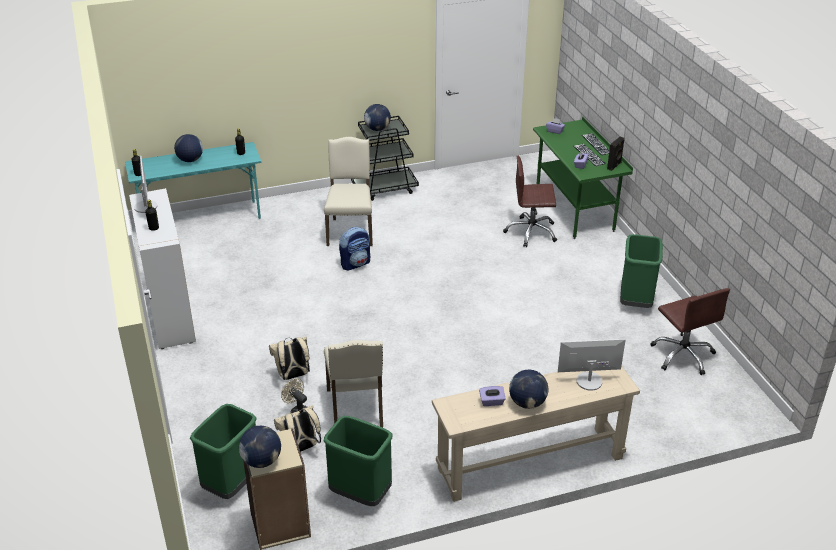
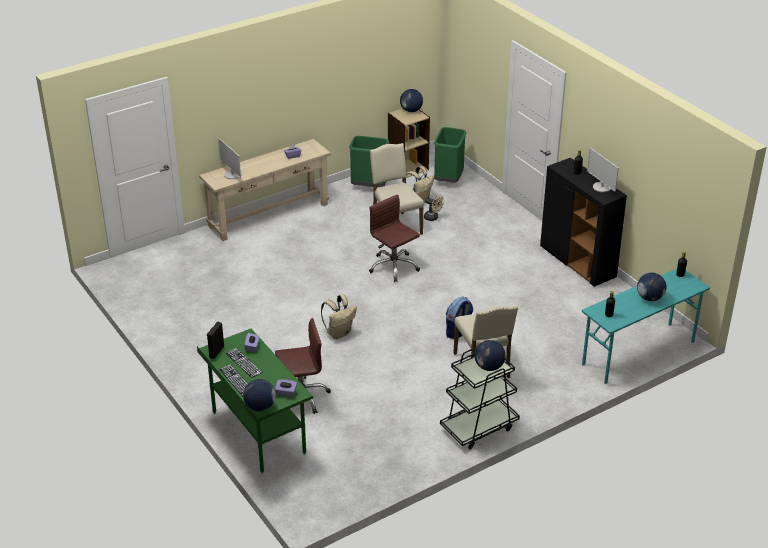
camera: 165 degrees right, 0 degrees up
white cabinet [129,188,196,349] -> black cabinet [540,158,627,287]
beige backpack [269,336,310,380] -> beige backpack moved to [321,294,357,339]
globe [509,370,548,409] -> globe moved to [243,379,276,411]
monitor [558,339,626,391] -> monitor turned 75 degrees clockwise [218,138,242,179]
green trash can [620,234,663,308] -> none
brown office chair [650,288,730,375] -> brown office chair moved to [369,194,420,282]

